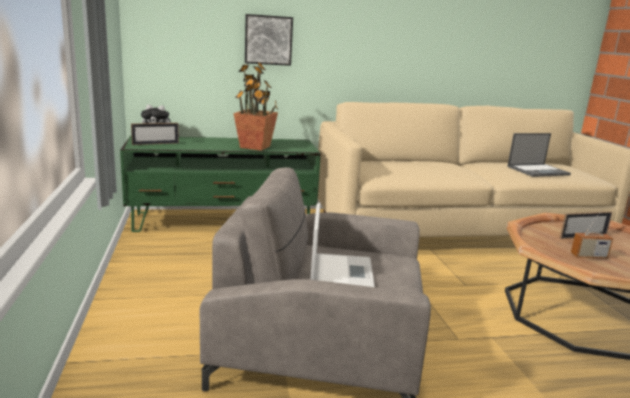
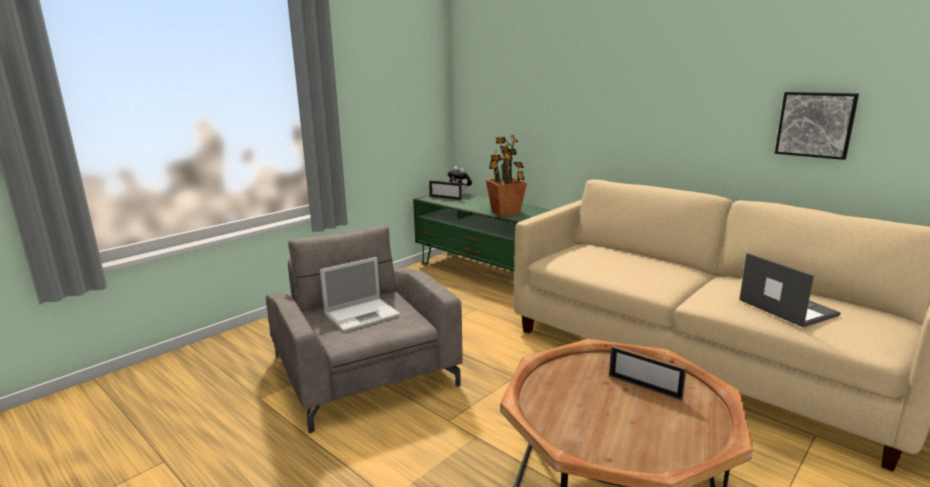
camera: 55 degrees right, 0 degrees up
picture [245,14,293,66] -> picture moved to [775,92,859,160]
laptop [507,133,571,177] -> laptop turned 150 degrees counterclockwise [739,253,841,327]
radio [571,210,613,259] -> none

